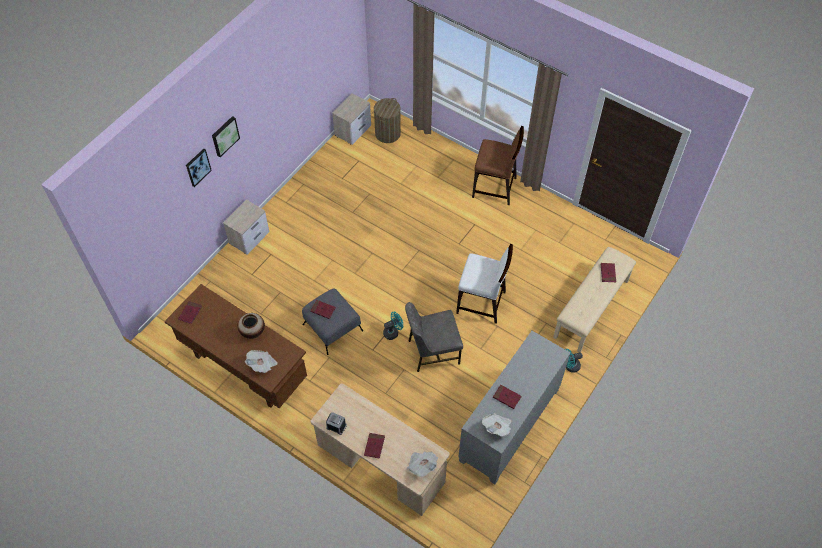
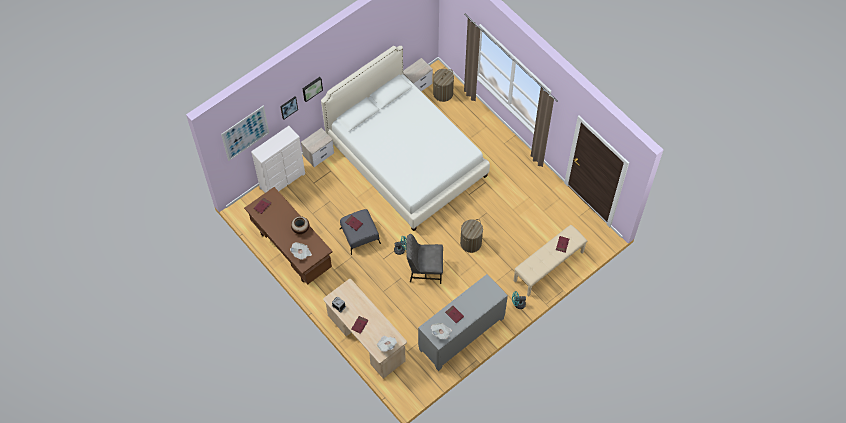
camera: 15 degrees right, 5 degrees up
white chair [456,244,513,324] -> laundry basket [460,219,483,253]
brown chair [472,126,524,205] -> none
none -> picture [221,105,269,161]
none -> white dresser [251,126,305,193]
none -> white bed [321,46,490,231]

